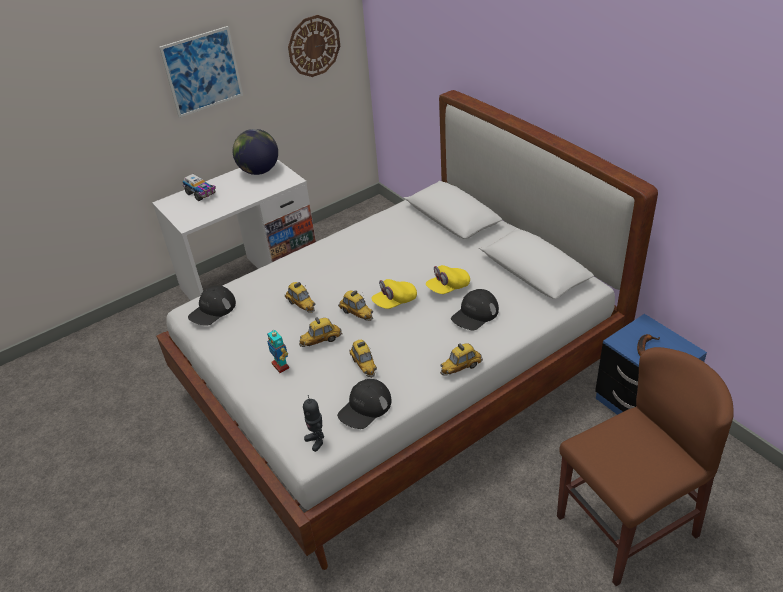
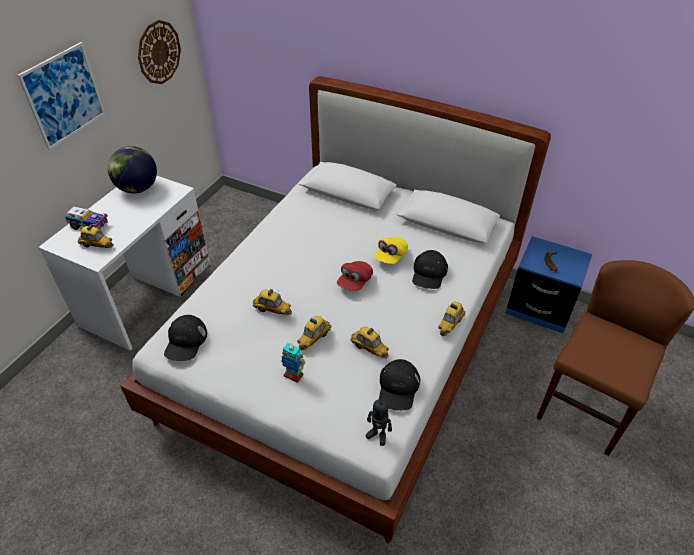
camera: 30 degrees left, 5 degrees up
toy car [338,290,373,321] -> toy car moved to [78,224,114,248]
yellow cap [371,279,417,309] -> red cap [337,261,373,291]

